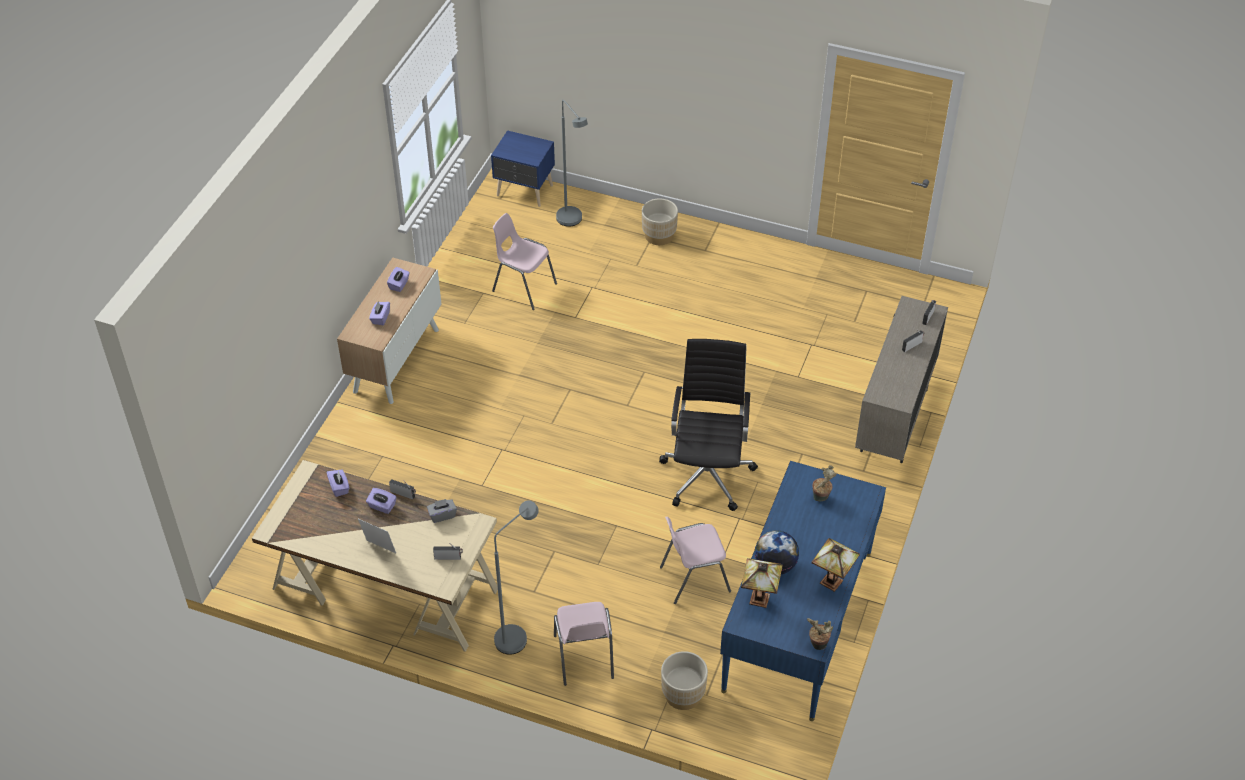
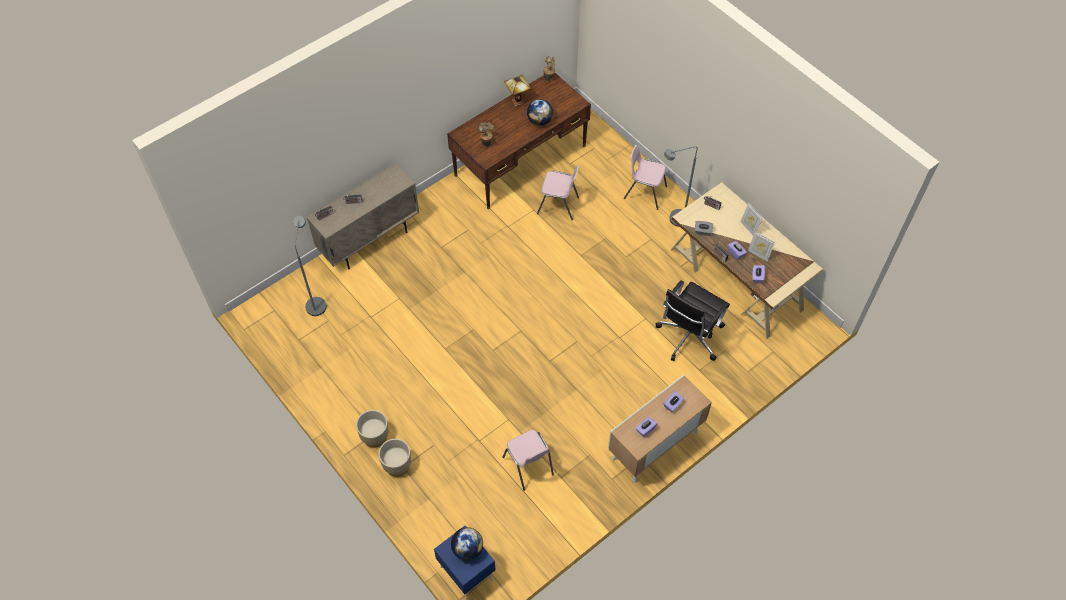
camera: 150 degrees left, 10 degrees up
pink chair [554,602,614,686] -> pink chair turned 90 degrees counterclockwise [624,145,667,210]
grey floor lamp [556,100,588,227] -> grey floor lamp moved to [293,216,327,316]
black office chair [659,339,758,511] -> black office chair moved to [656,280,730,361]
beige planter [661,651,708,710] -> beige planter moved to [356,410,389,447]
blue desk [720,461,886,721] -> brown desk [447,73,591,209]
table lamp [741,558,783,608] -> none
none -> globe [451,527,483,561]
none -> picture frame [748,231,775,262]

